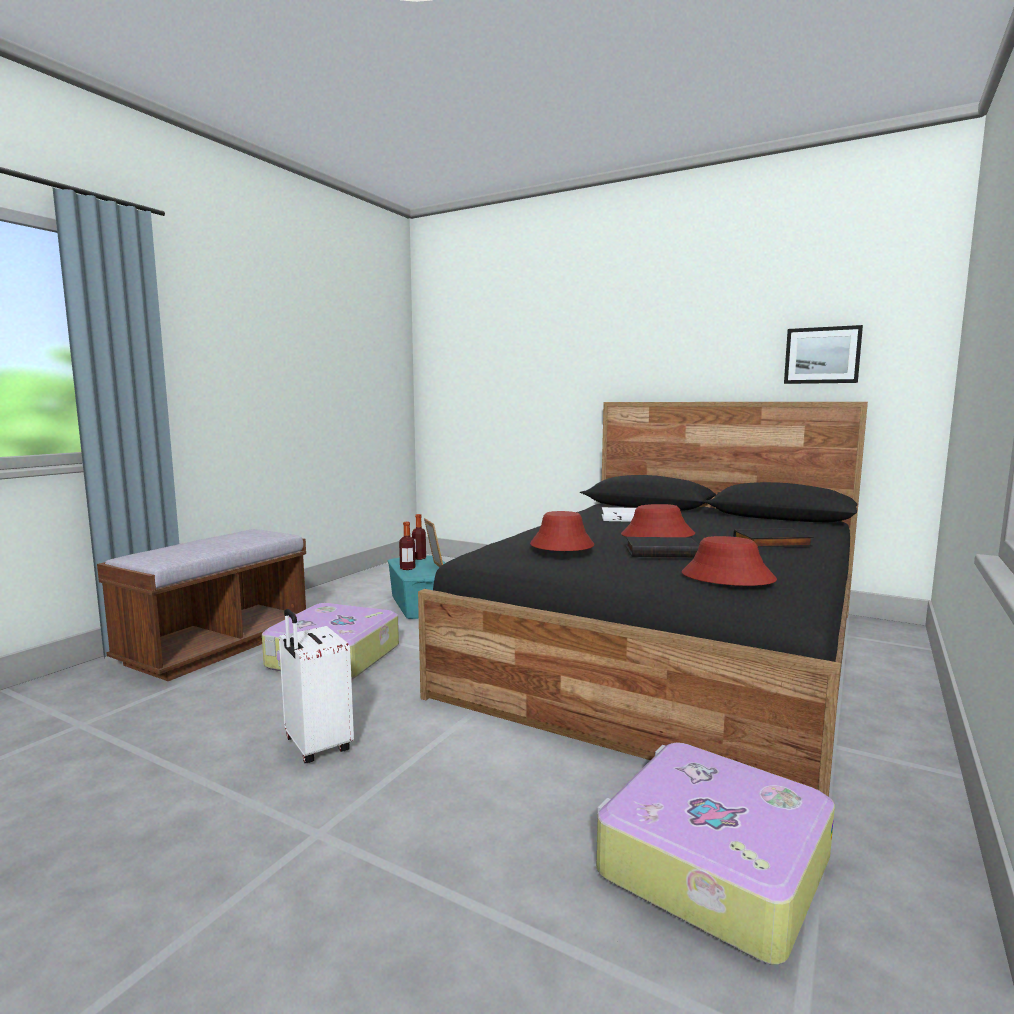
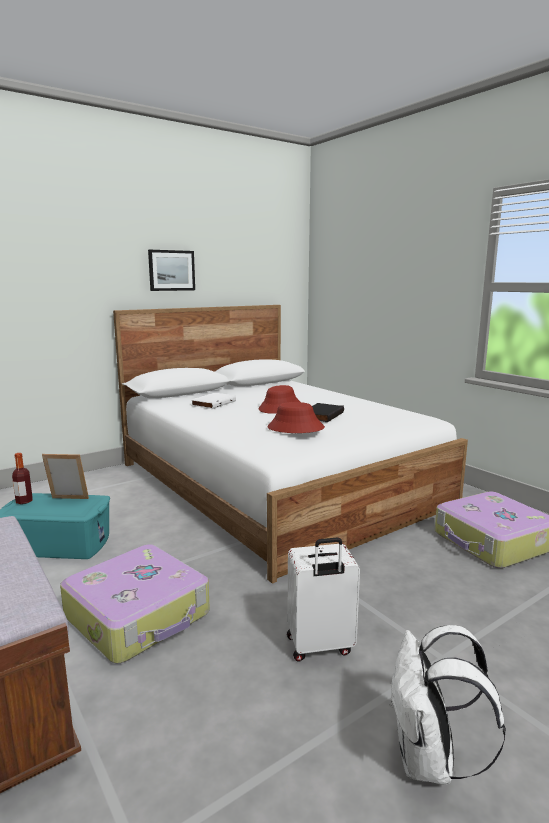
camera: 65 degrees left, 5 degrees up
bottle [399,522,415,570] -> none
black bed [418,402,868,797] -> white bed [113,305,468,584]
red hat [682,536,777,586] -> none
black book [733,528,814,547] -> none
picture [784,325,863,384] -> picture moved to [148,250,195,291]
none -> white backpack [390,625,506,785]

